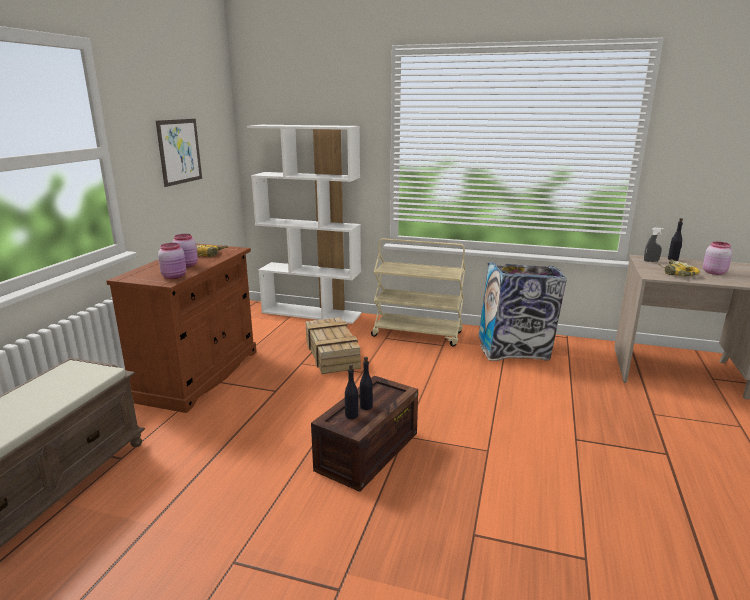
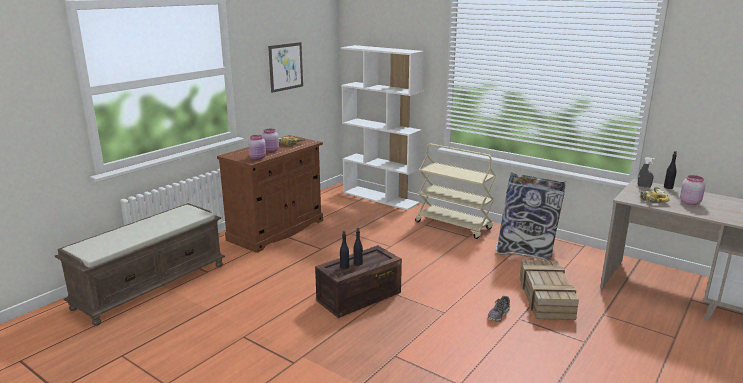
camera: 20 degrees right, 0 degrees up
crate [306,317,361,374] -> crate moved to [520,260,579,320]
none -> shoe [488,296,510,322]

